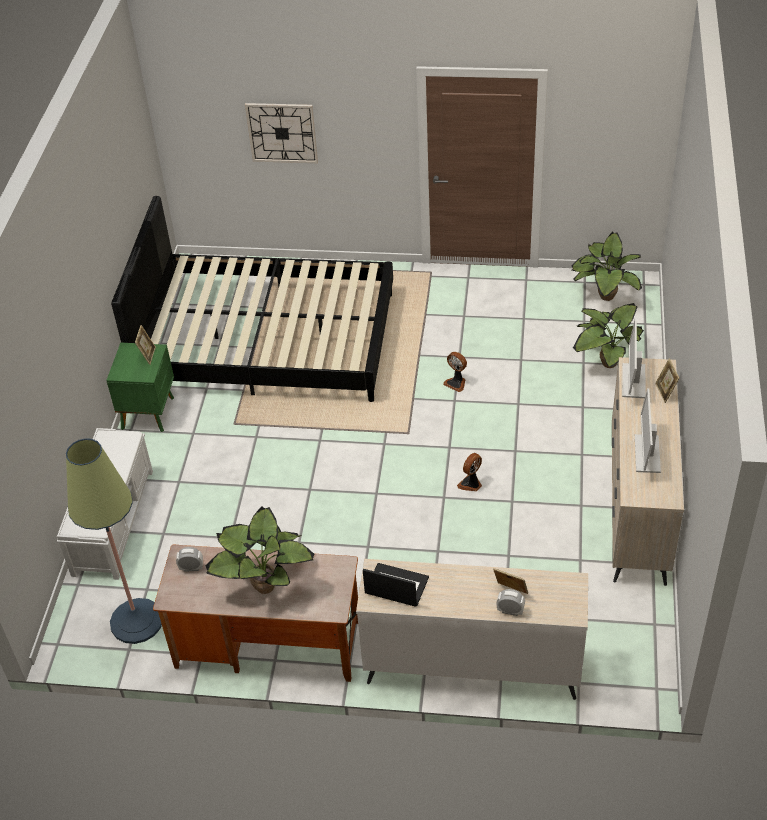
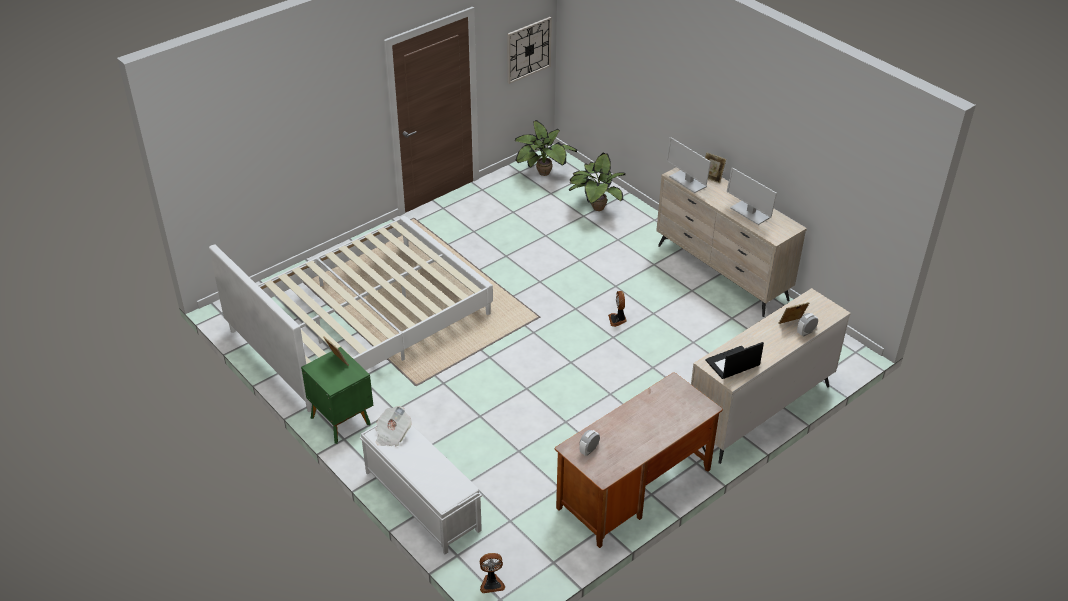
camera: 50 degrees left, 5 degrees down
floor lamp [66,438,162,644] -> none
black bed [111,196,393,402] -> white bed [209,216,493,412]
potted plant [205,506,314,594] -> none
wall clock [245,103,318,163] -> wall clock moved to [507,17,552,84]
fan [443,352,467,392] -> fan moved to [480,553,505,593]
none -> newspaper [375,406,412,446]

